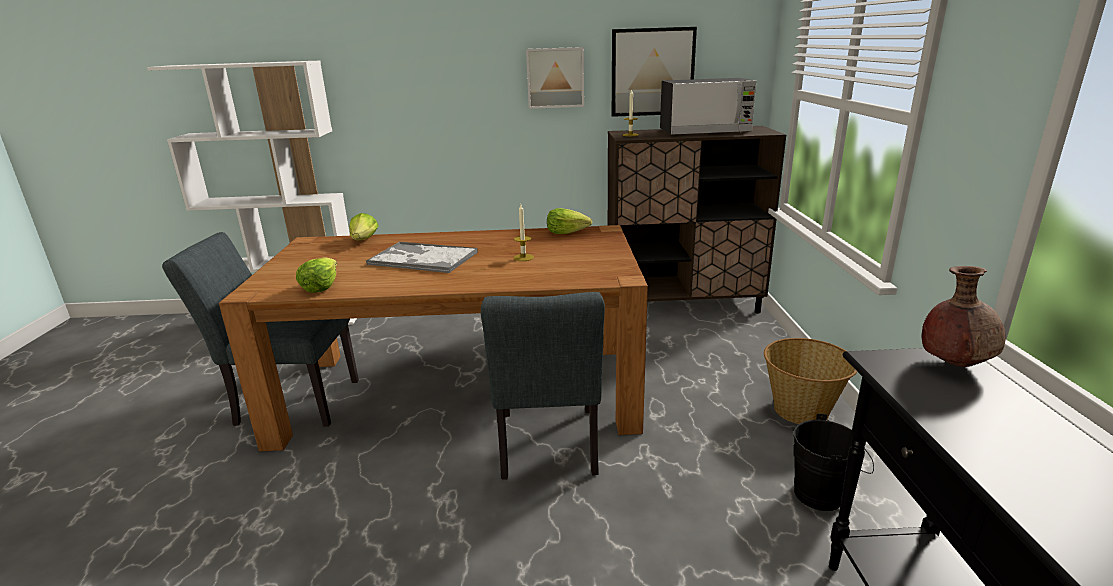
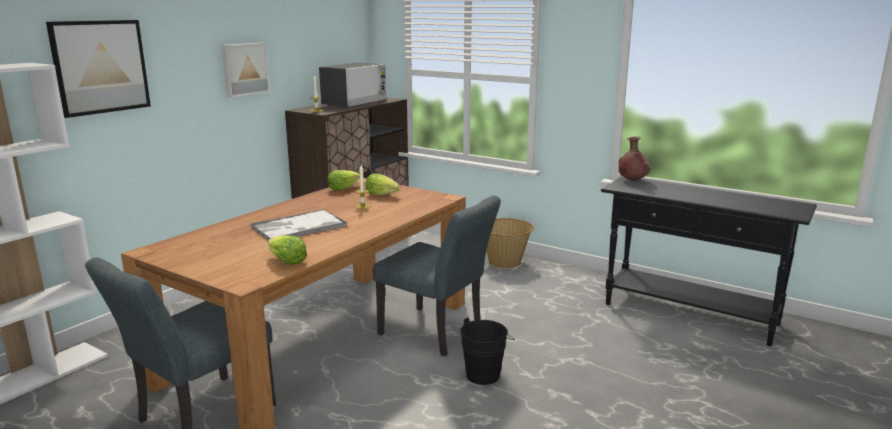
camera: 55 degrees left, 5 degrees down
lettuce [349,213,378,240] -> lettuce moved to [366,174,400,196]
picture [612,27,697,117] -> picture moved to [46,20,151,118]
black bucket [793,413,874,511] -> black bucket moved to [460,317,515,385]

